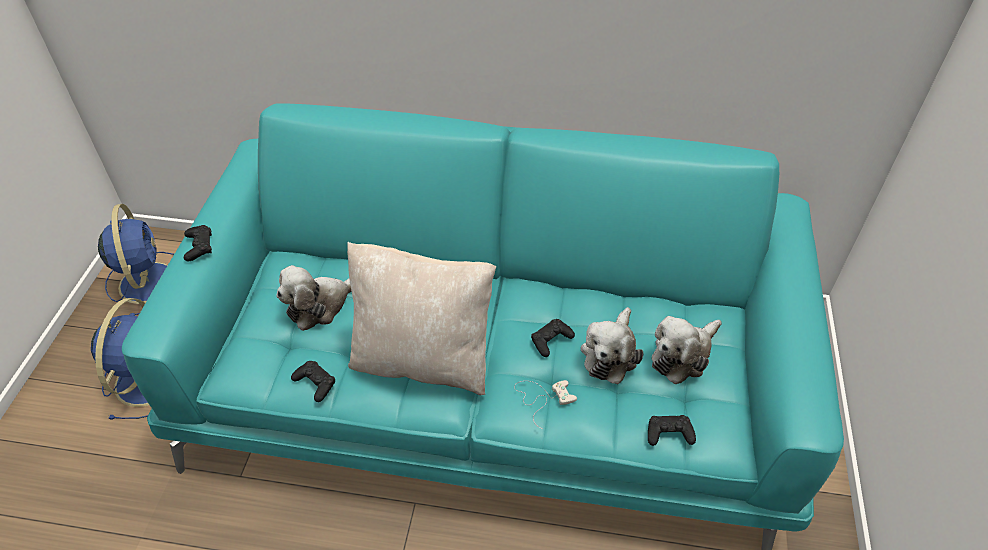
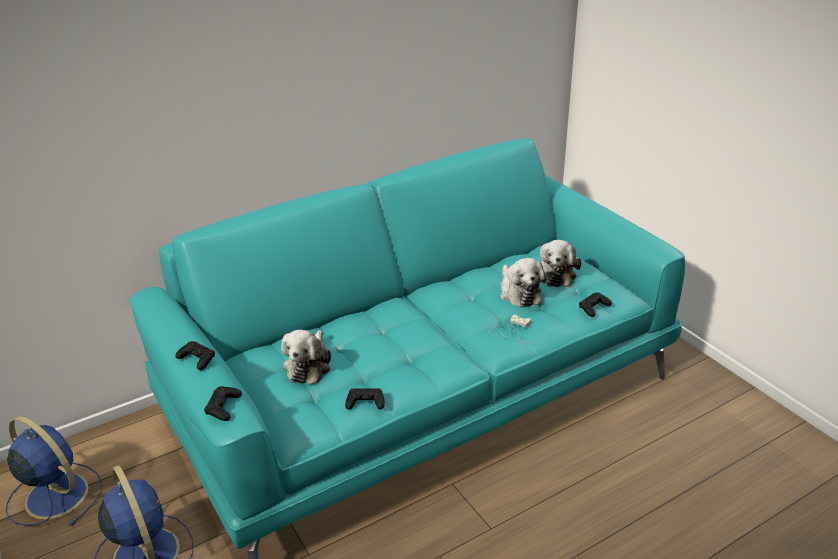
camera: 40 degrees left, 15 degrees down
beige pillow [347,242,496,395] -> none
black game controller [531,319,575,357] -> black game controller moved to [204,386,242,421]

